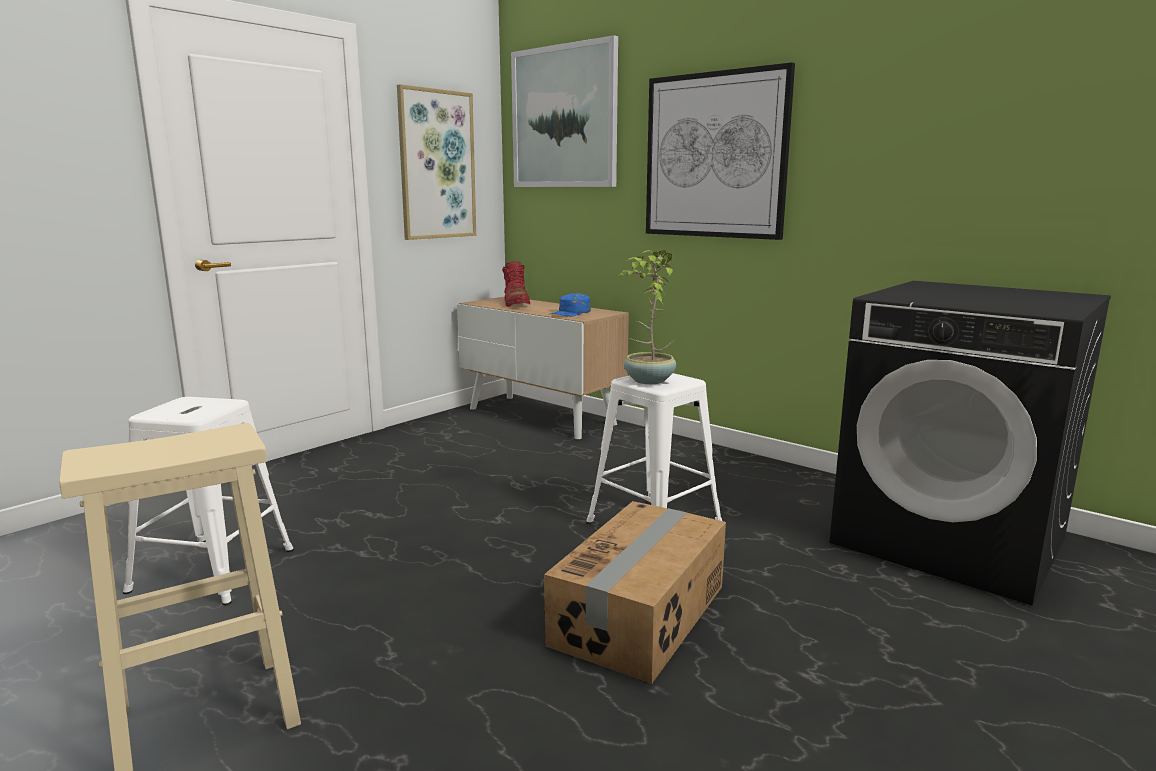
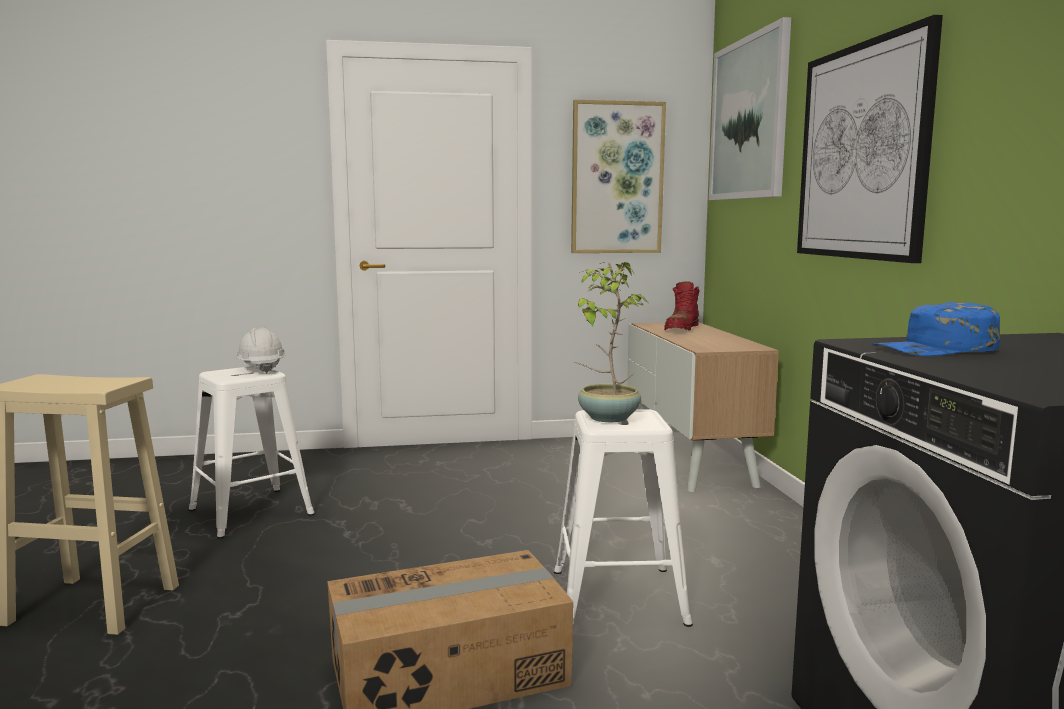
camera: 40 degrees right, 5 degrees down
blue cap [551,293,591,317] -> blue cap moved to [872,302,1000,356]
none -> white hard hat [236,328,286,373]

